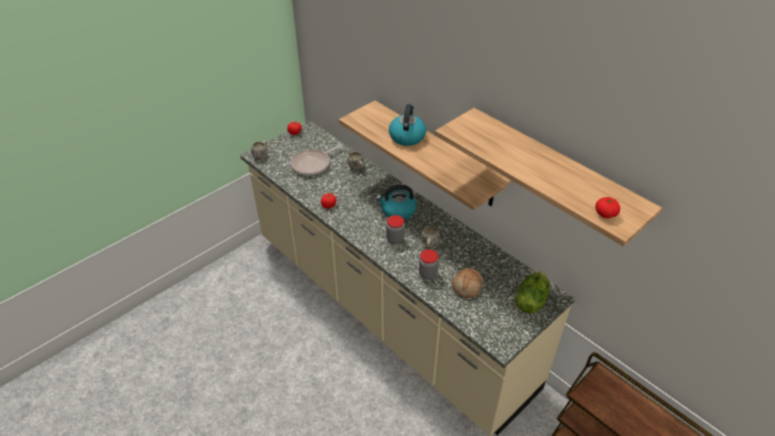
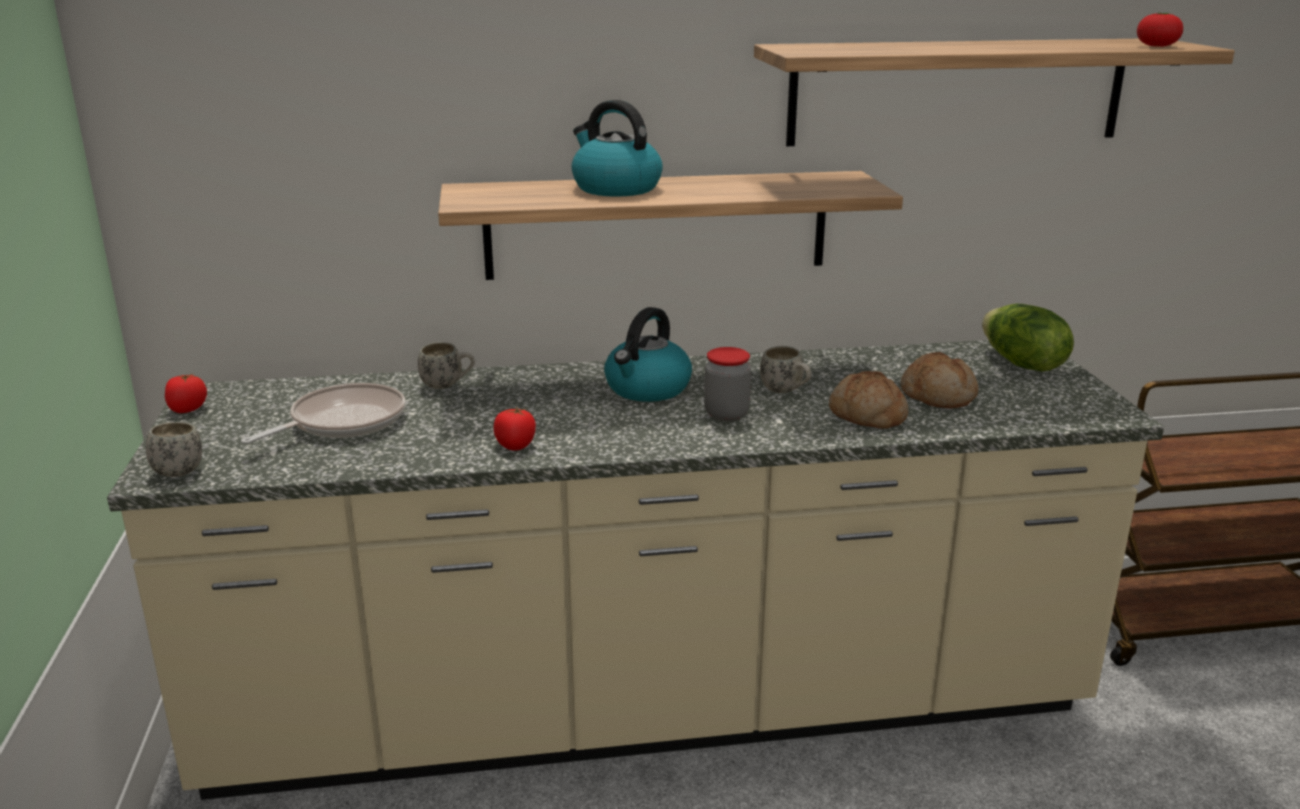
camera: 55 degrees left, 20 degrees down
frying pan [290,144,343,176] -> frying pan turned 135 degrees counterclockwise [241,383,406,444]
jar [419,249,439,280] -> bread [829,371,908,429]

